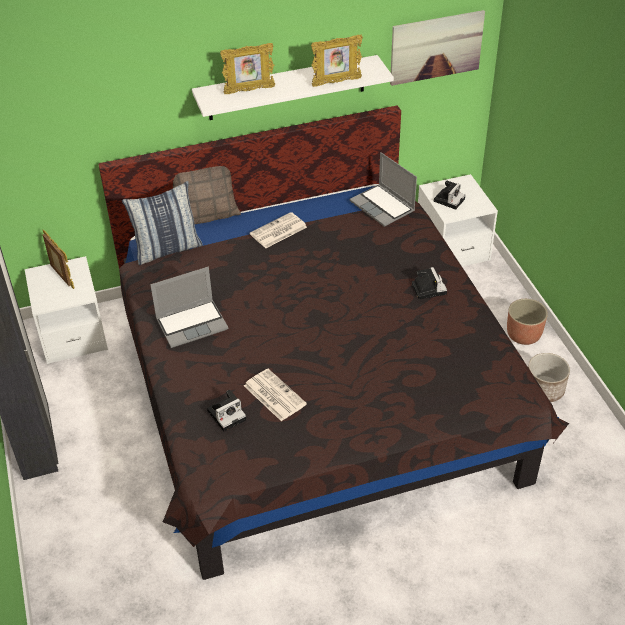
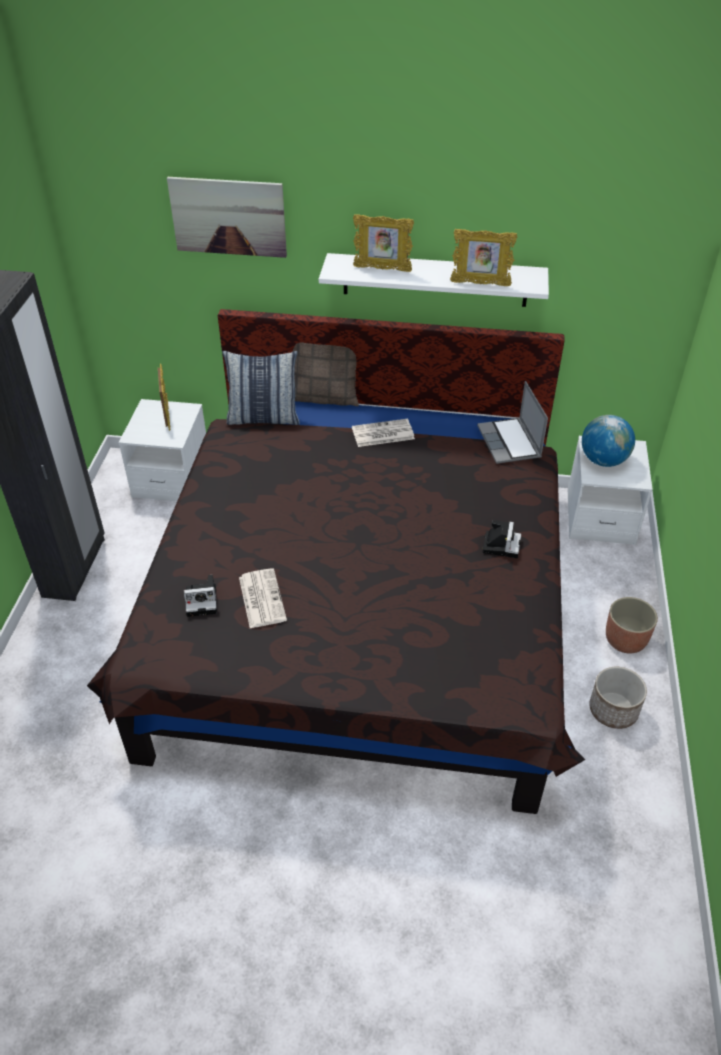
camera: 25 degrees right, 0 degrees up
laptop [150,267,228,348] -> none
picture [390,10,485,86] -> picture moved to [167,177,287,258]
camera [434,180,465,210] -> globe [582,415,635,467]

